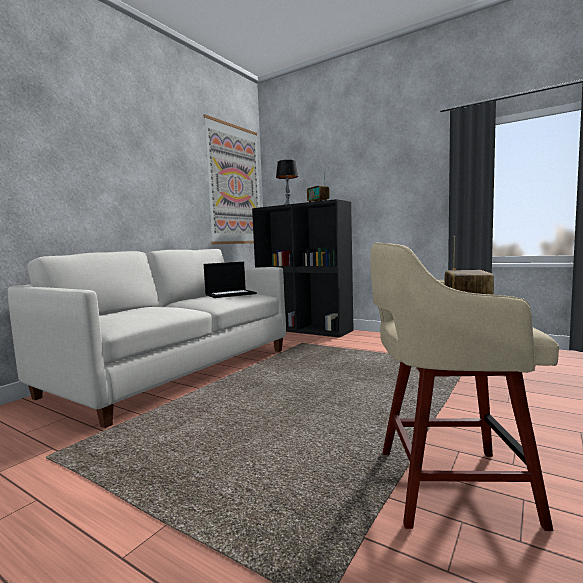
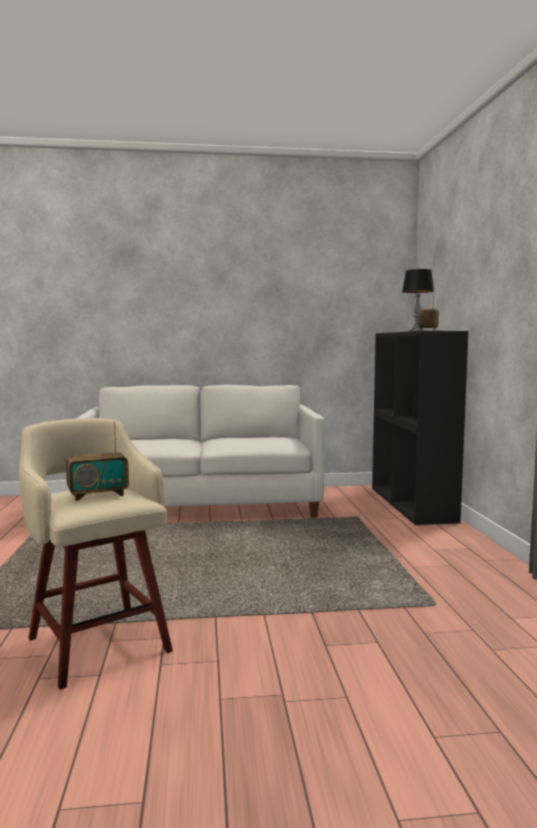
camera: 50 degrees right, 0 degrees up
picture [203,114,260,244] -> none
laptop [204,262,257,298] -> none

